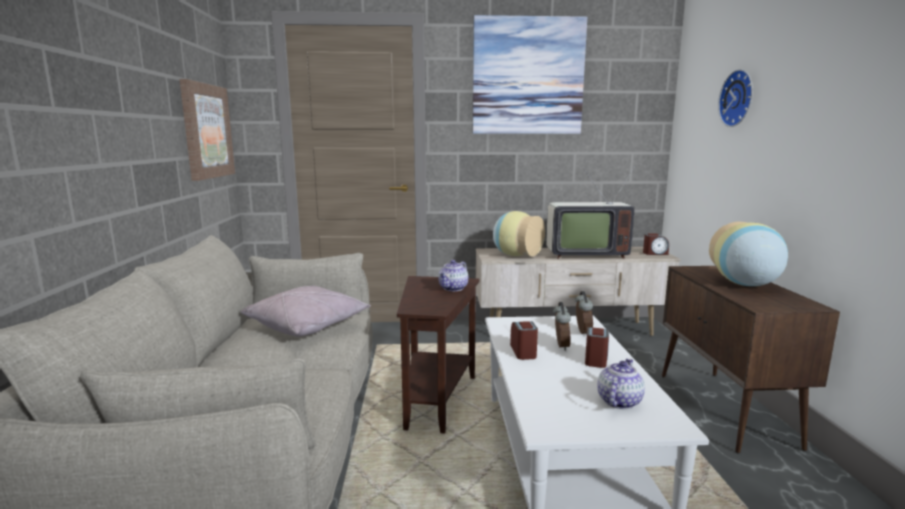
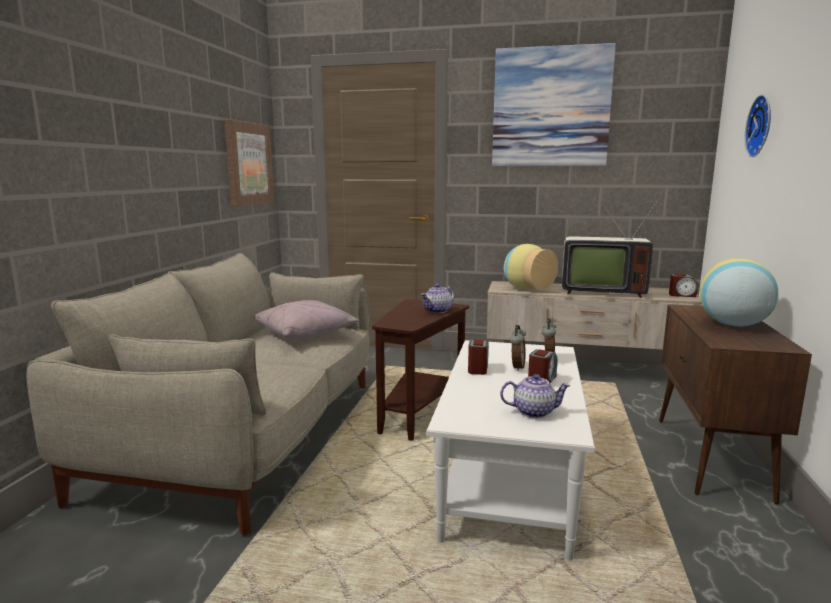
camera: 15 degrees right, 0 degrees up
teapot [597,358,645,409] -> teapot turned 45 degrees clockwise [500,374,571,418]

